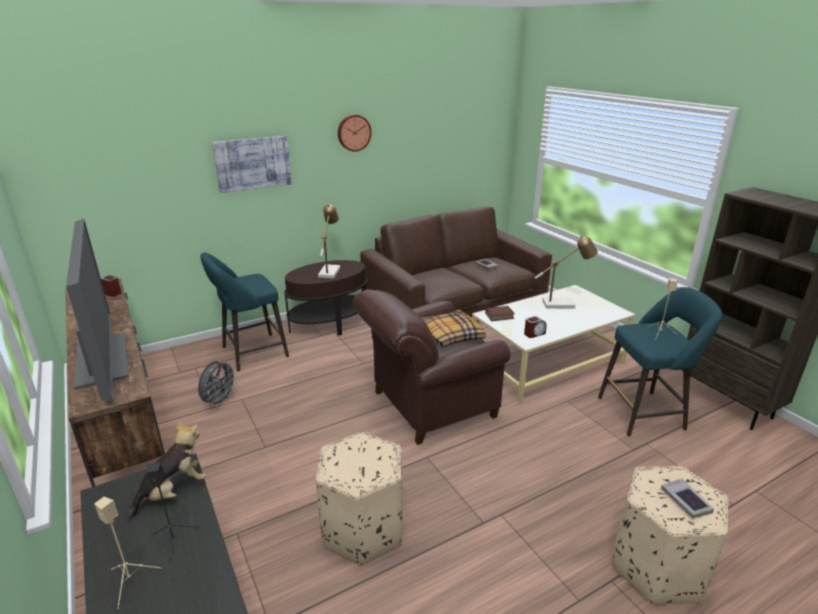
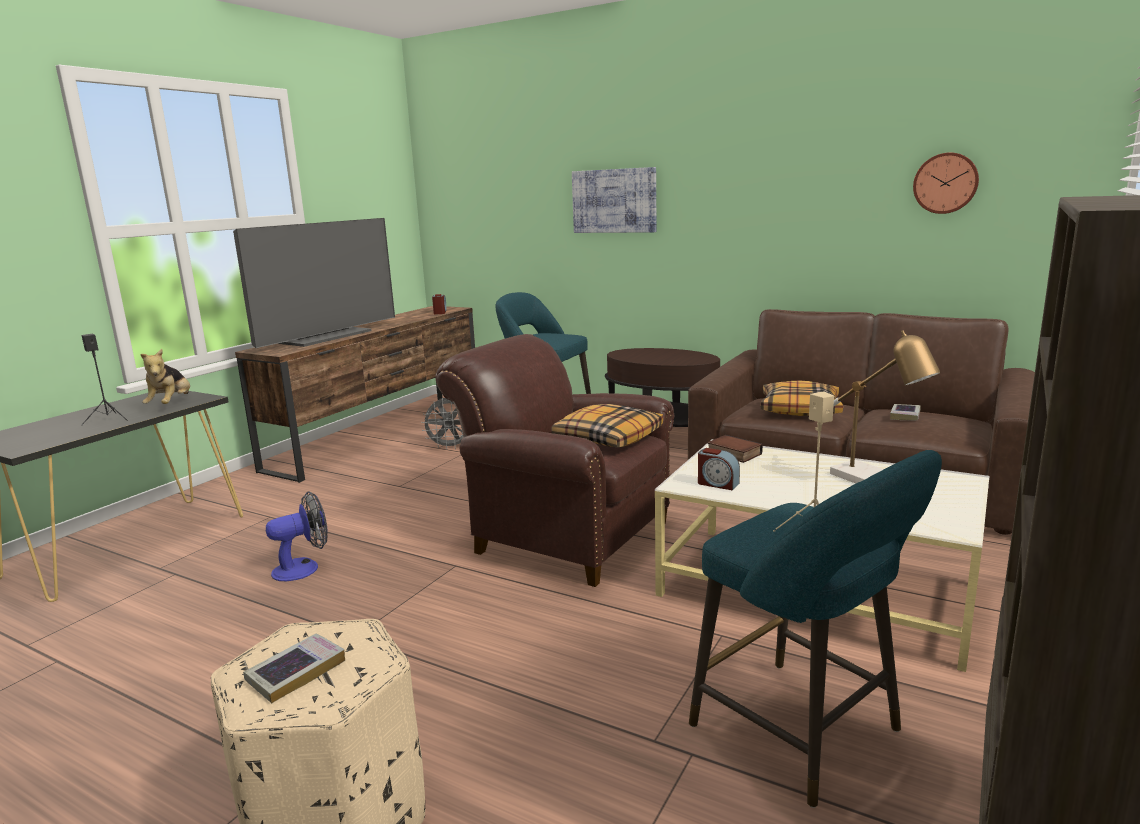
camera: 60 degrees right, 10 degrees down
beige speaker [94,497,162,609] -> none
plush toy [127,422,206,521] -> plush toy turned 75 degrees clockwise [141,349,190,404]
beige ottoman [316,432,403,565] -> fan [266,491,328,581]
table lamp [318,204,340,278] -> none
wall clock [338,114,372,152] -> wall clock moved to [913,152,979,214]
none -> pillow [760,381,843,416]

